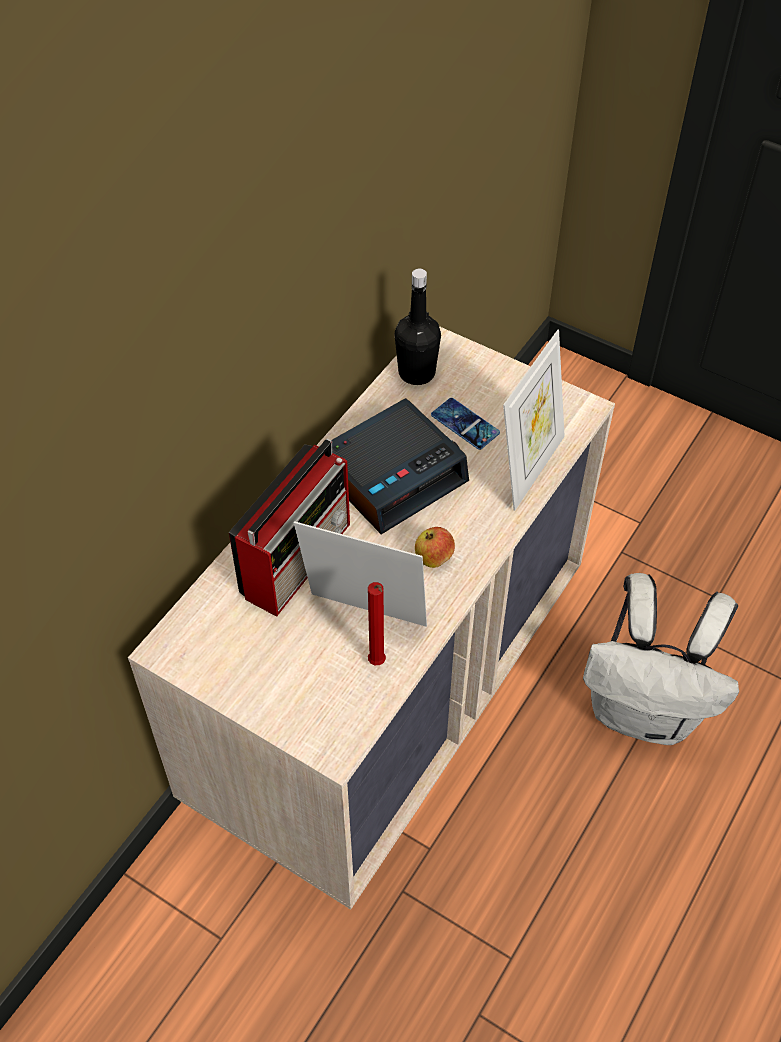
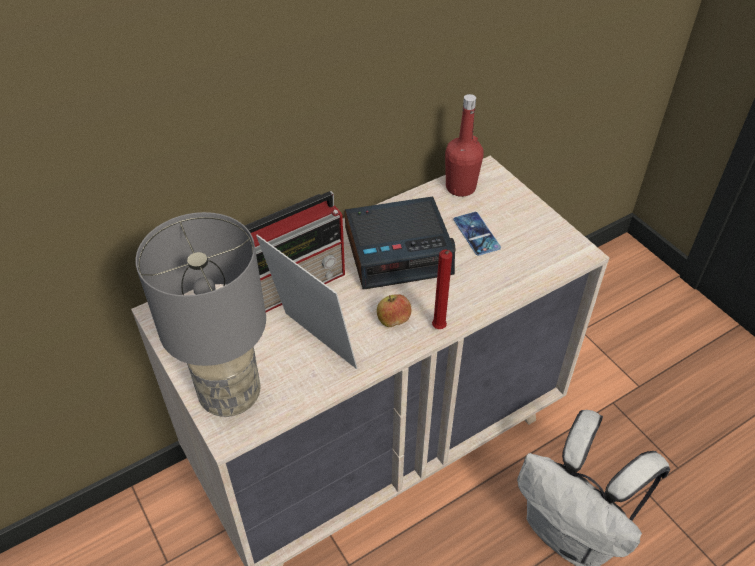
camera: 25 degrees right, 5 degrees down
red candle [368,582,386,665] -> red candle moved to [432,250,452,329]
black bottle [395,269,441,385] -> red bottle [445,94,484,197]
picture frame [503,330,565,511] -> none
none -> grey table lamp [135,212,266,417]

